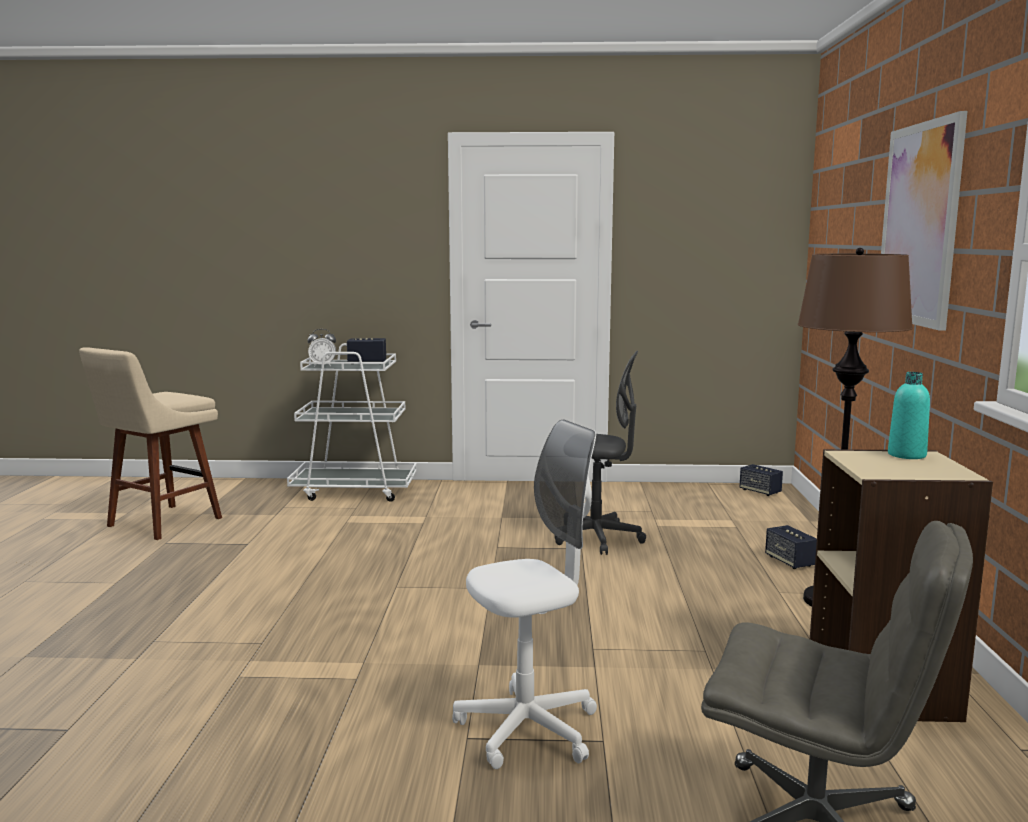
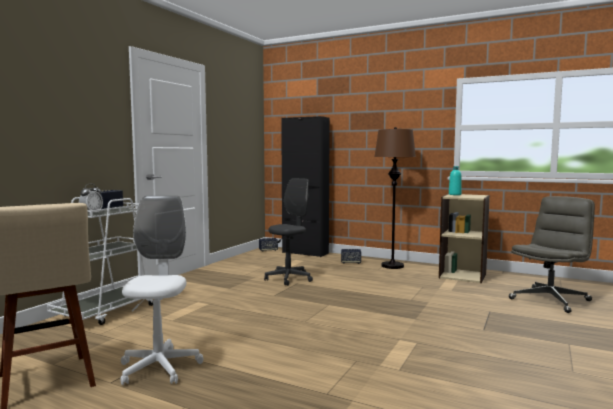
camera: 65 degrees left, 5 degrees down
white office chair [452,419,597,769] -> white office chair moved to [120,196,203,385]
picture [881,111,968,331] -> none
none -> black cabinet [281,116,330,257]

